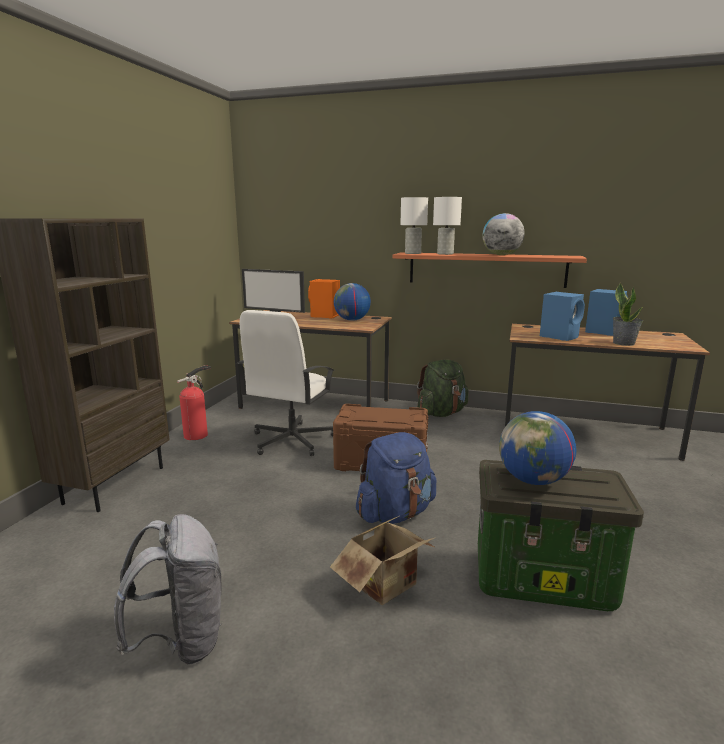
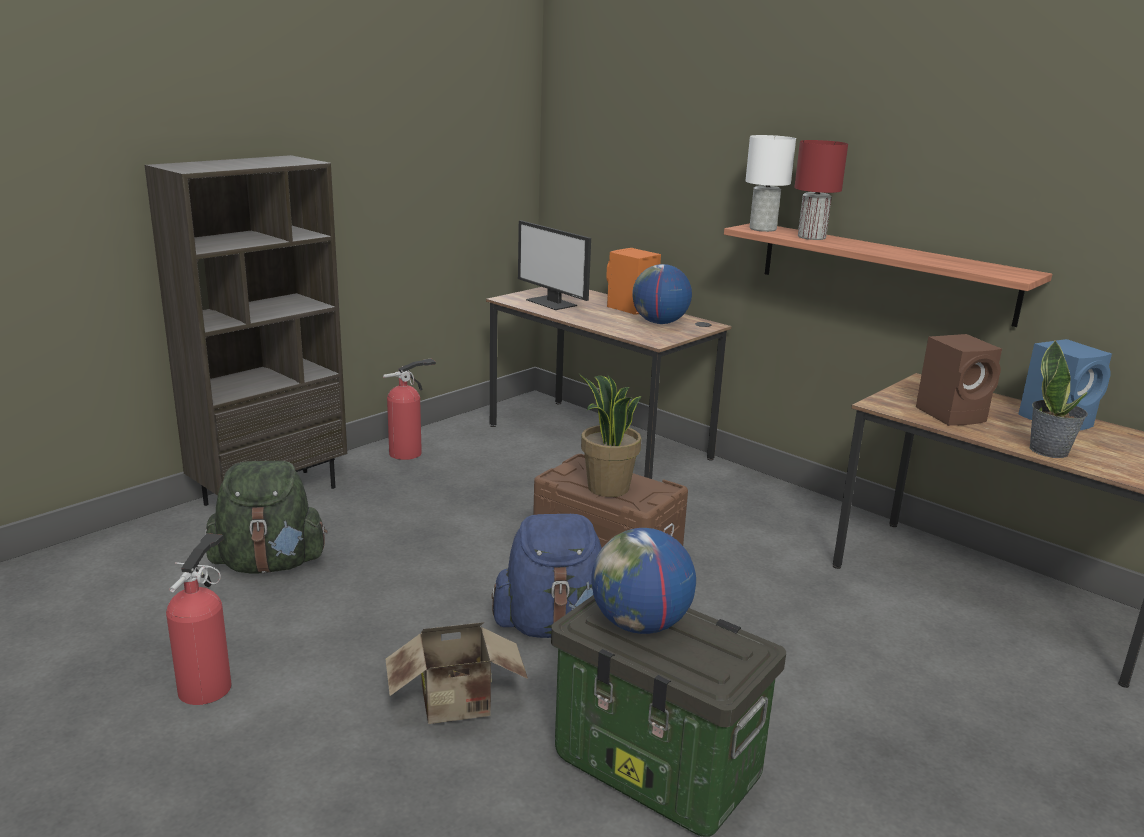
camera: 25 degrees right, 5 degrees up
grey backpack [114,514,222,665] -> fire extinguisher [166,533,231,705]
white office chair [237,310,335,456] -> none
green backpack [417,359,469,417] -> green backpack moved to [205,461,328,574]
white table lamp [433,197,462,255] -> red table lamp [794,140,848,240]
globe [482,213,525,255] -> none
blue speaker [540,292,585,341] -> brown speaker [916,334,1002,426]
none -> potted plant [578,373,642,497]

